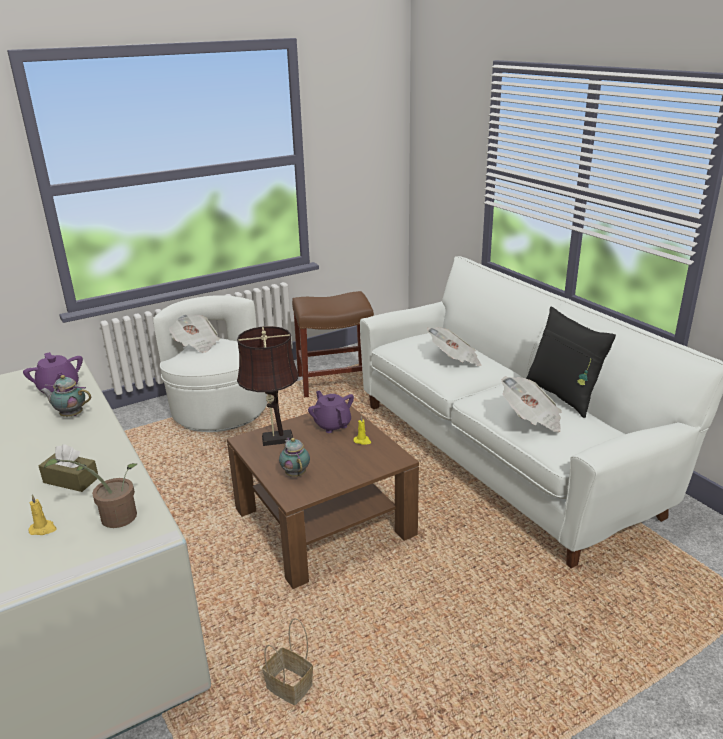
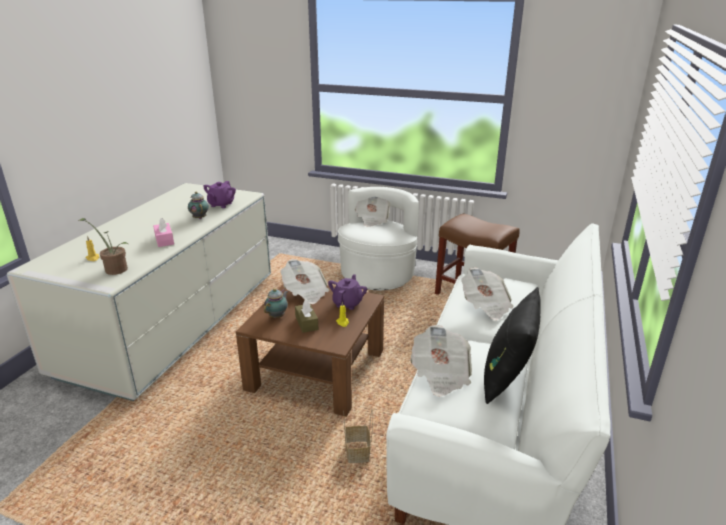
camera: 50 degrees right, 0 degrees up
brown tissue box [39,444,98,492] -> brown tissue box moved to [295,300,319,333]
brown table lamp [237,326,299,446] -> newspaper [280,259,329,304]
basket [262,618,313,705] -> basket moved to [343,409,373,463]
none -> pink tissue box [153,218,174,247]

